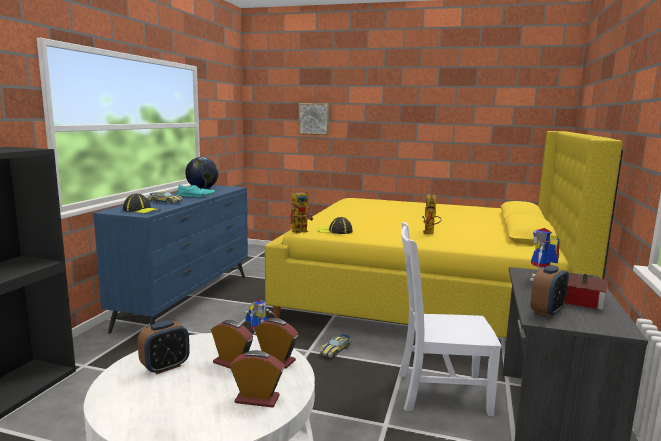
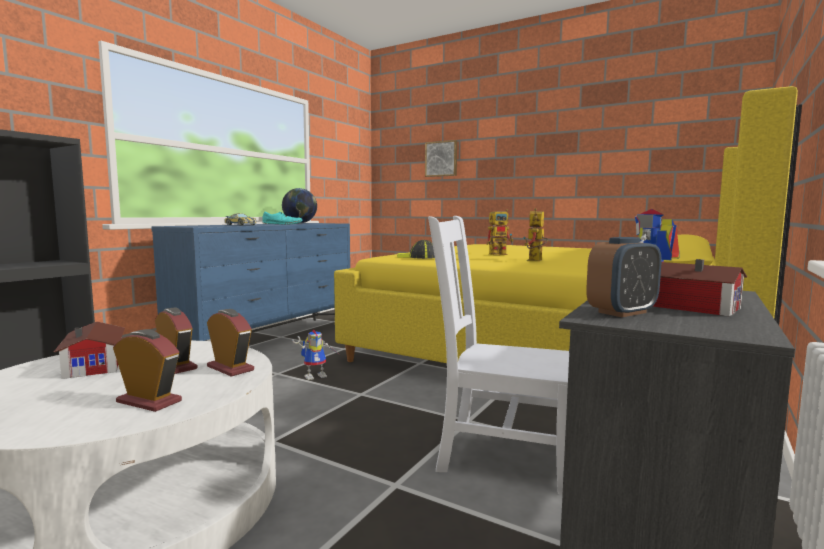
camera: 15 degrees right, 5 degrees down
cap [123,194,161,214] -> none
alarm clock [138,320,190,374] -> toy house [54,322,125,379]
toy robot [289,191,313,233] -> toy robot moved to [486,209,513,255]
toy car [320,334,352,357] -> none

